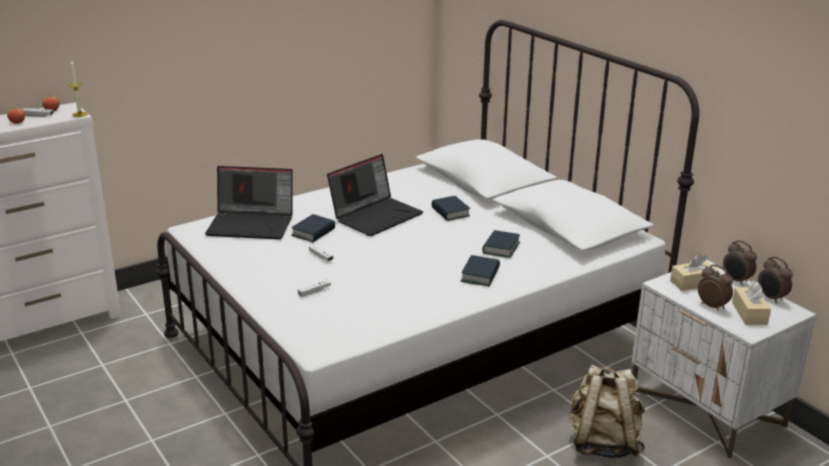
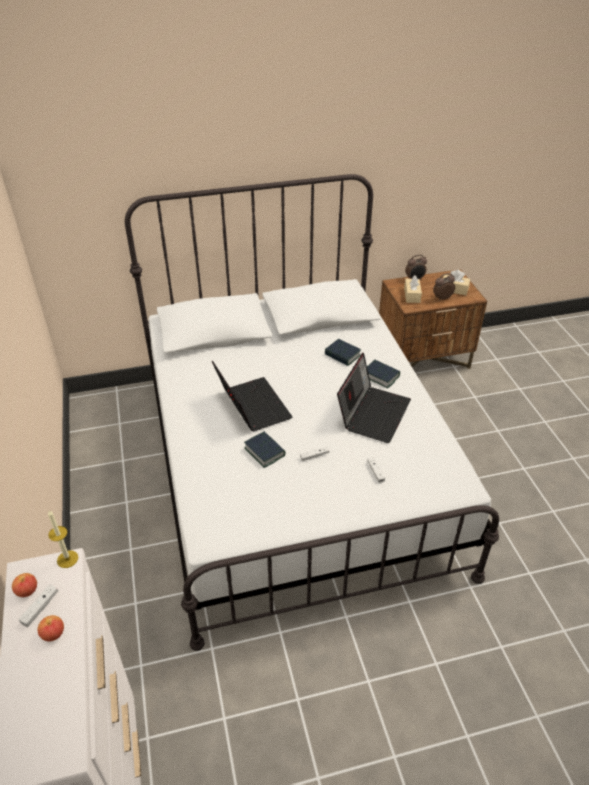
camera: 70 degrees left, 15 degrees up
laptop [205,166,293,239] -> laptop moved to [337,352,411,443]
book [431,196,470,221] -> none
beige backpack [568,365,645,458] -> none
white nightstand [632,260,817,460] -> brown nightstand [379,269,487,369]
alarm clock [758,256,793,304] -> none

